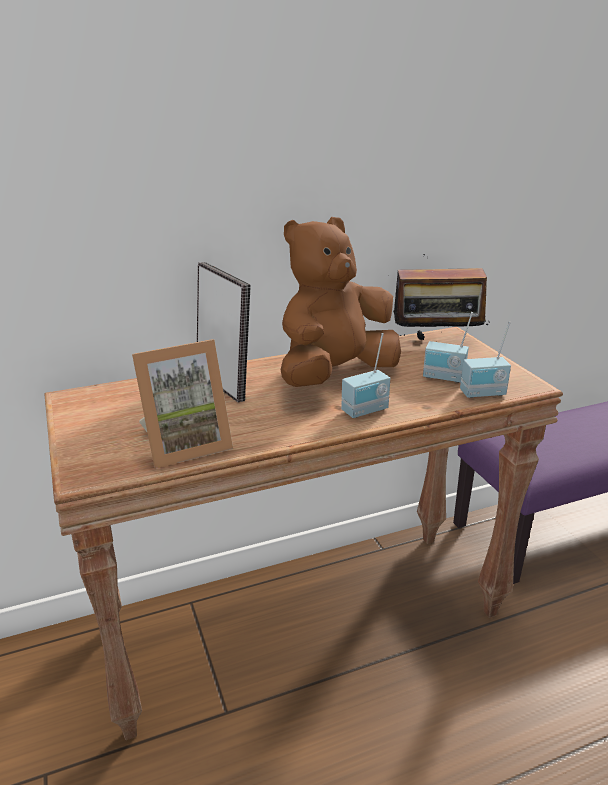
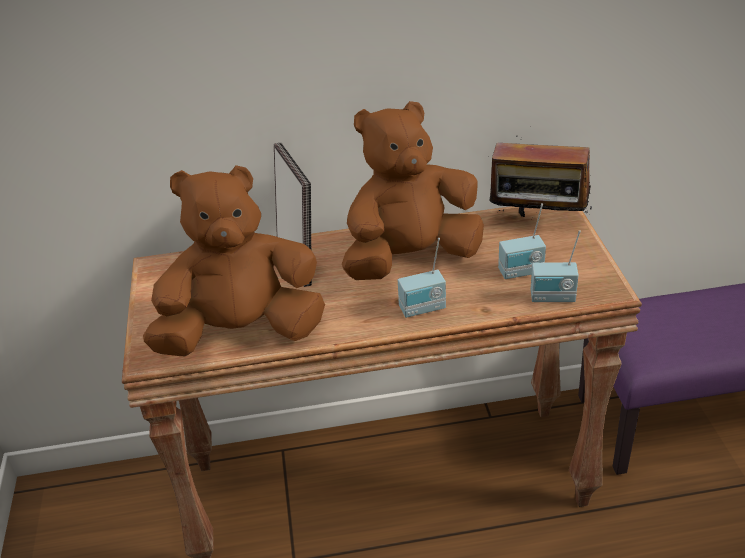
camera: 15 degrees right, 10 degrees up
picture frame [132,339,233,468] -> brown plush toy [143,165,325,356]
radio [423,312,473,383] -> radio turned 45 degrees counterclockwise [498,203,546,279]

